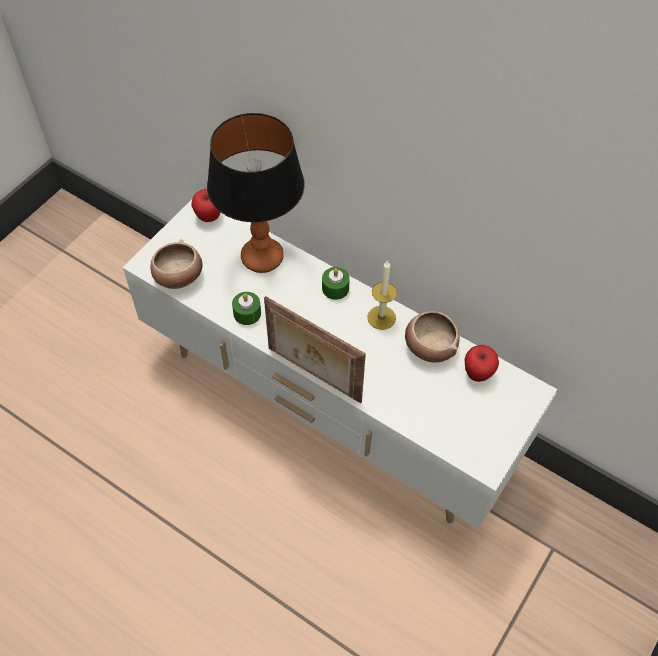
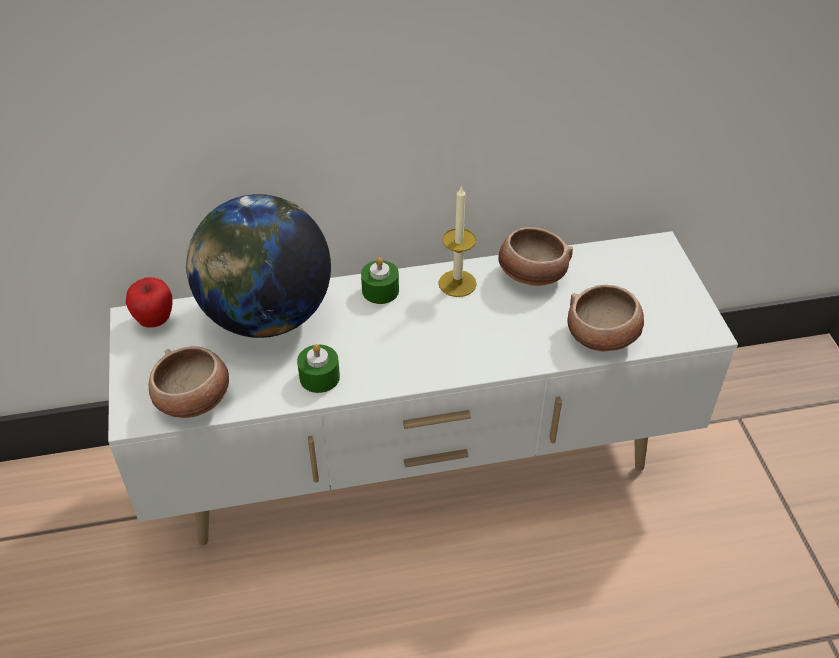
camera: 45 degrees left, 10 degrees down
table lamp [207,113,305,273] -> globe [186,194,331,338]
picture frame [264,296,366,403] -> none
apple [465,345,499,382] -> none
none -> bowl [568,285,644,352]

